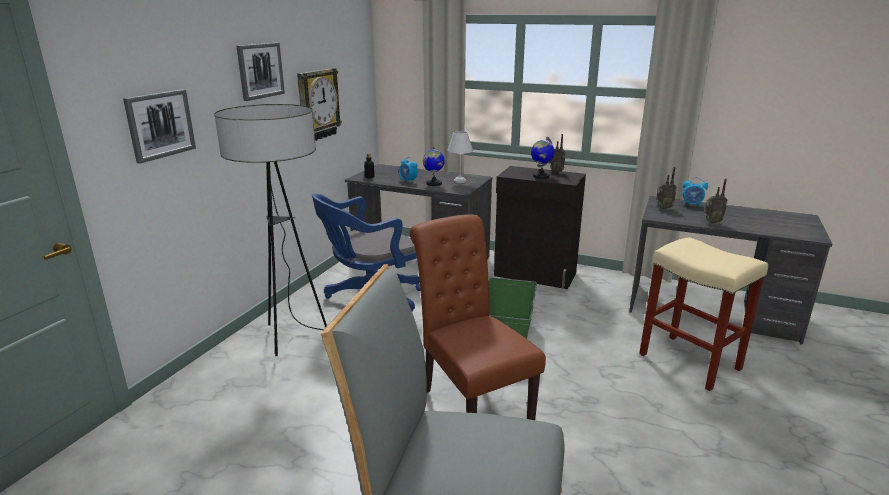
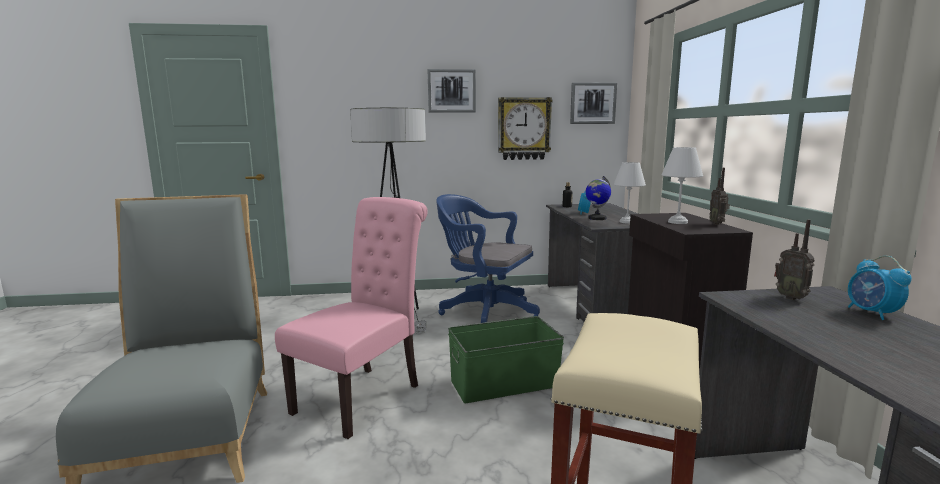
camera: 60 degrees right, 10 degrees down
picture [123,89,196,163] -> picture moved to [570,83,617,124]
brown chair [410,214,546,420] -> pink chair [275,197,428,439]
globe [531,137,554,179] -> white table lamp [662,147,703,224]
radio [705,179,727,224] -> none

